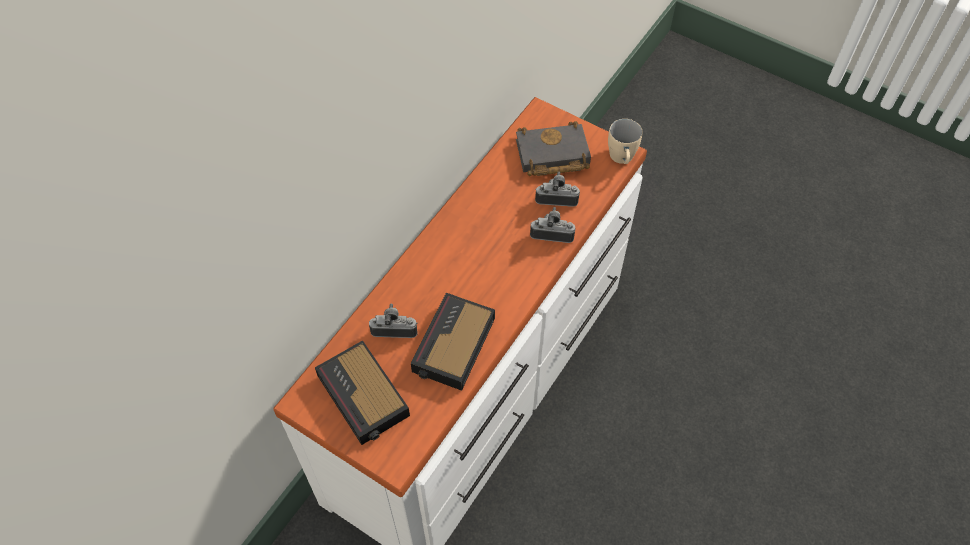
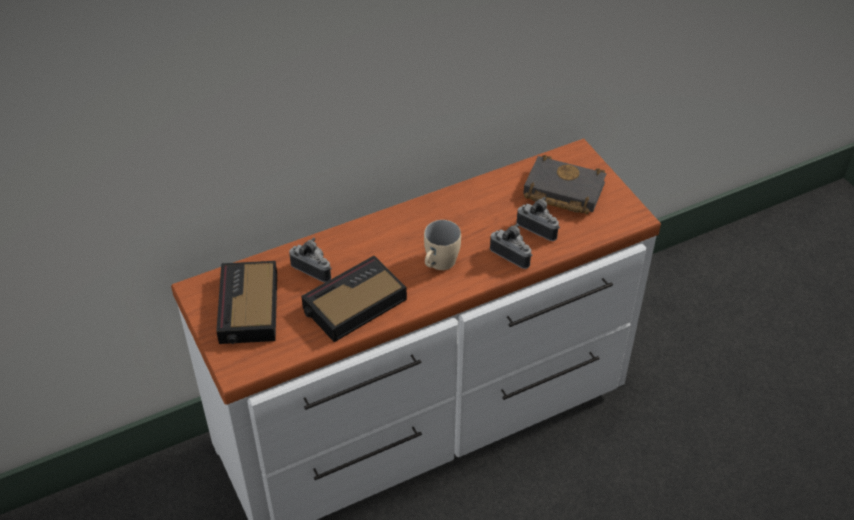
camera: 30 degrees right, 10 degrees down
beige mug [608,119,642,164] -> beige mug moved to [424,220,461,270]

